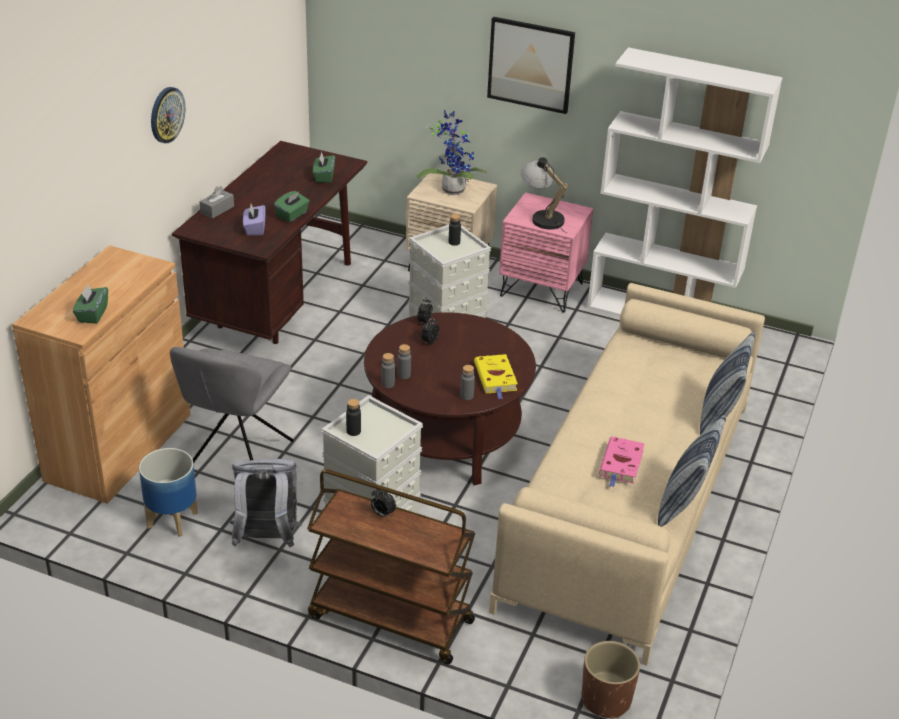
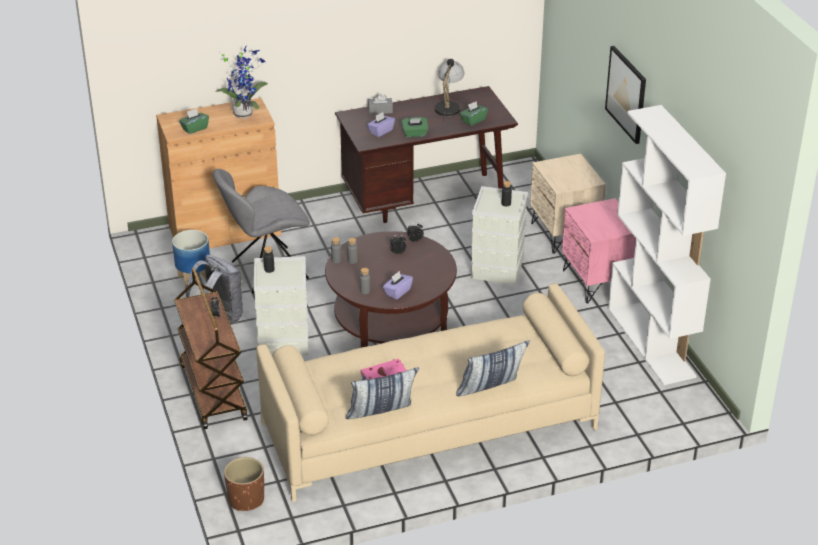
camera: 50 degrees right, 0 degrees up
wall clock [151,87,185,143] -> none
potted plant [417,110,487,195] -> potted plant moved to [215,46,268,118]
yellow book [474,354,518,399] -> purple tissue box [383,271,413,300]
table lamp [521,157,568,233] -> table lamp moved to [435,59,464,120]

